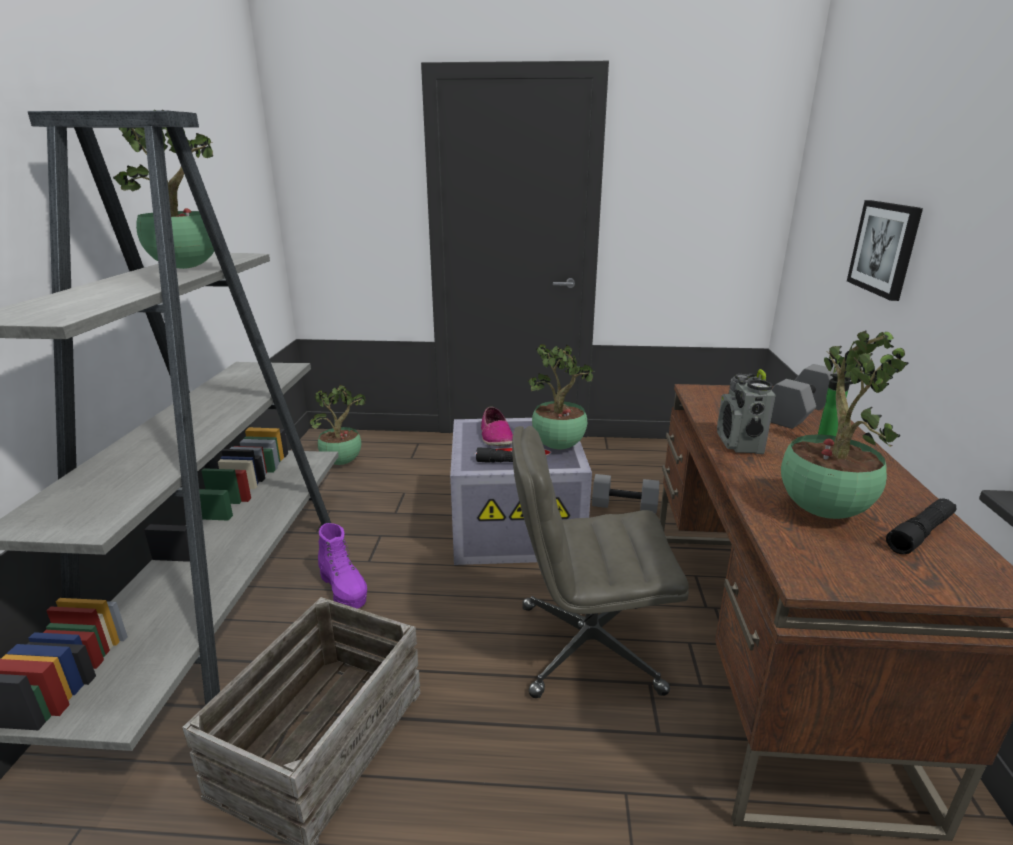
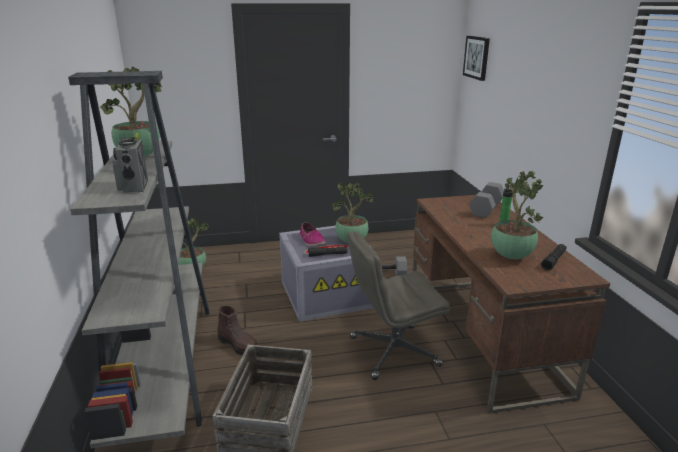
camera: 15 degrees left, 0 degrees up
purple boot [318,523,367,609] -> brown boot [217,306,257,355]
radio [717,369,776,454] -> radio moved to [112,133,148,192]
picture [847,200,923,301] -> picture moved to [463,36,490,81]

